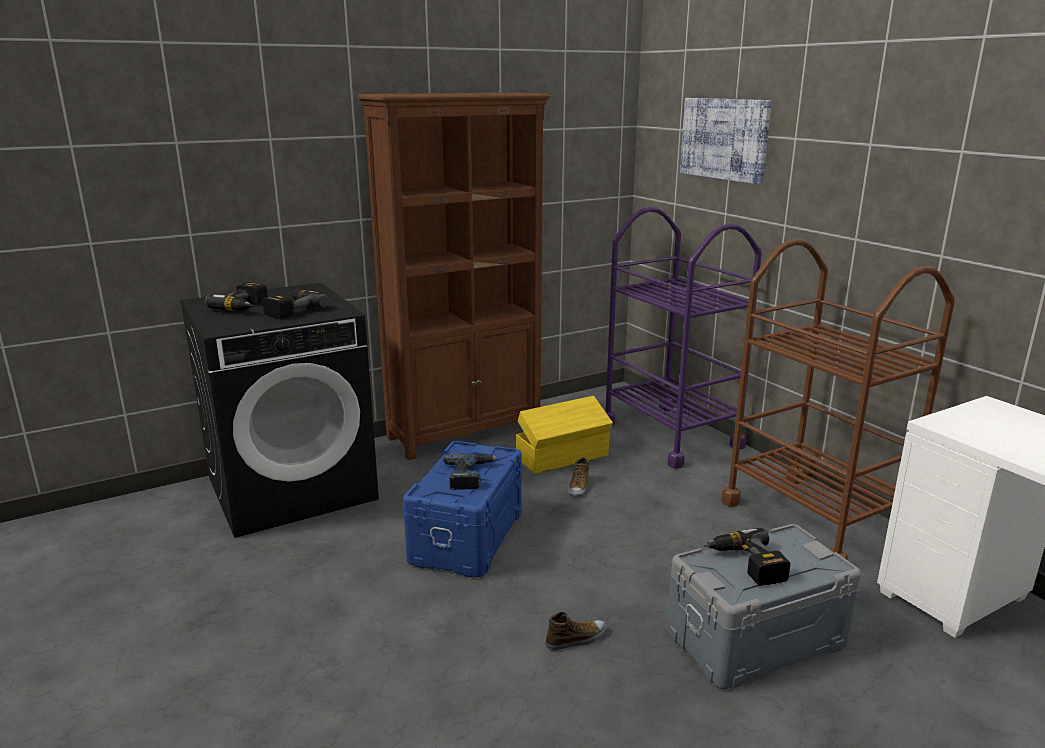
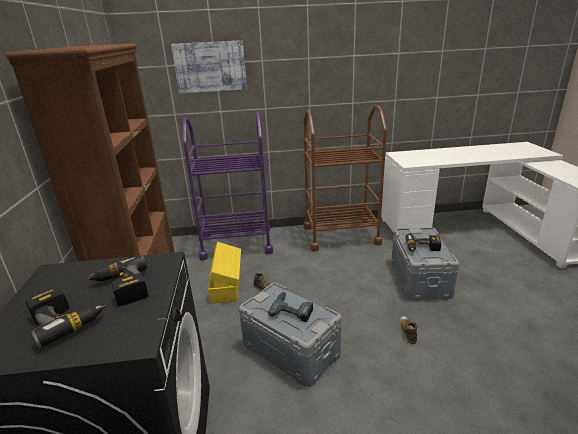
camera: 65 degrees left, 5 degrees up
blue storage box [403,441,522,577] -> grey storage box [239,283,341,387]

